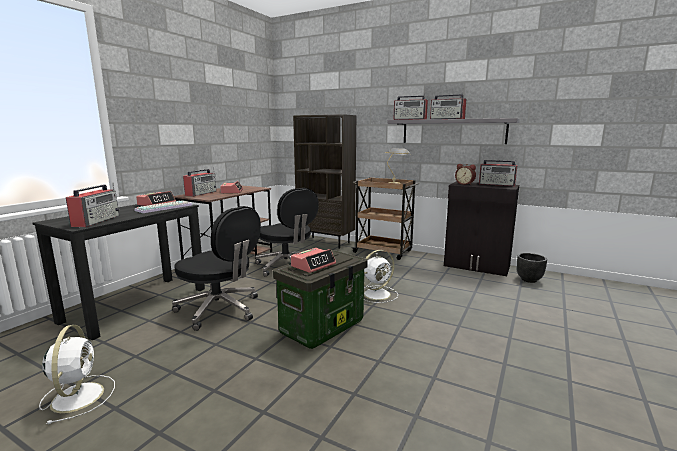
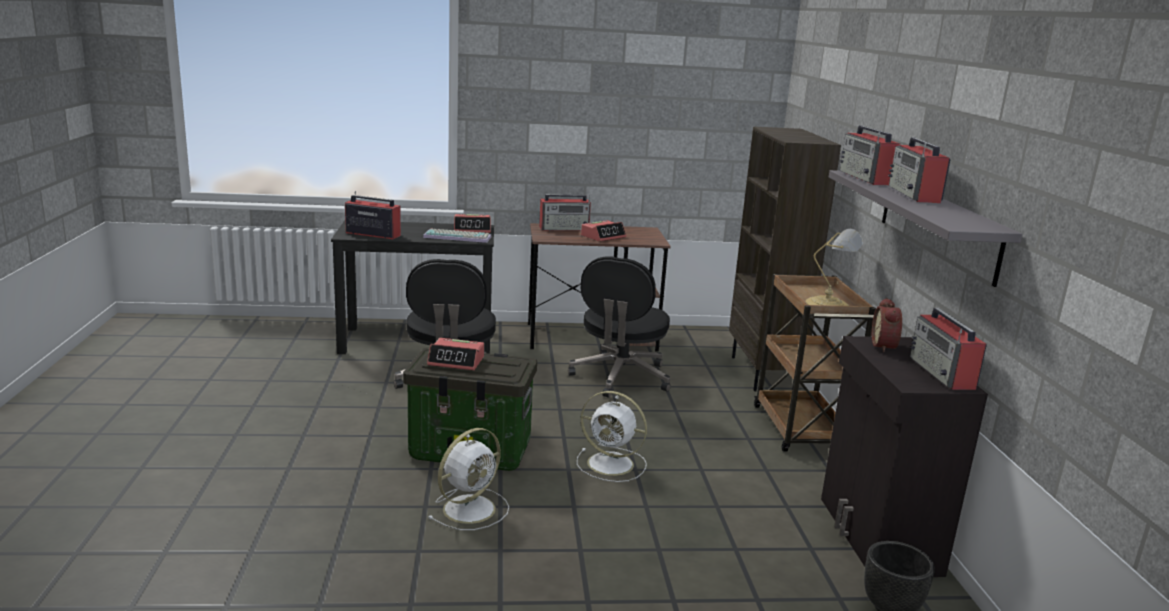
camera: 55 degrees right, 5 degrees up
white fan [39,325,115,424] -> white fan moved to [428,428,509,530]
radio [66,182,119,227] -> radio turned 135 degrees counterclockwise [345,191,401,239]

